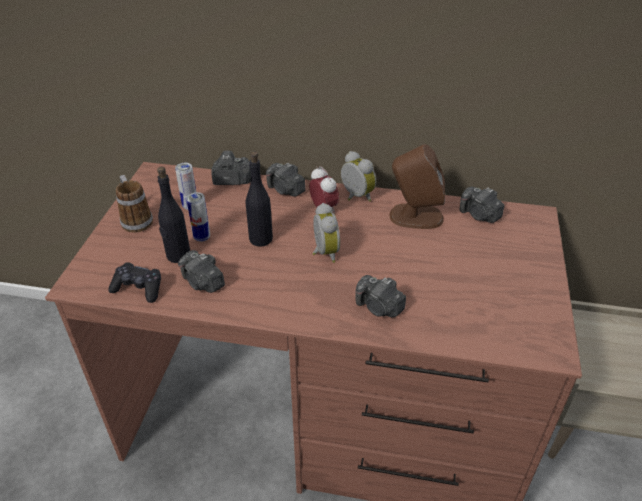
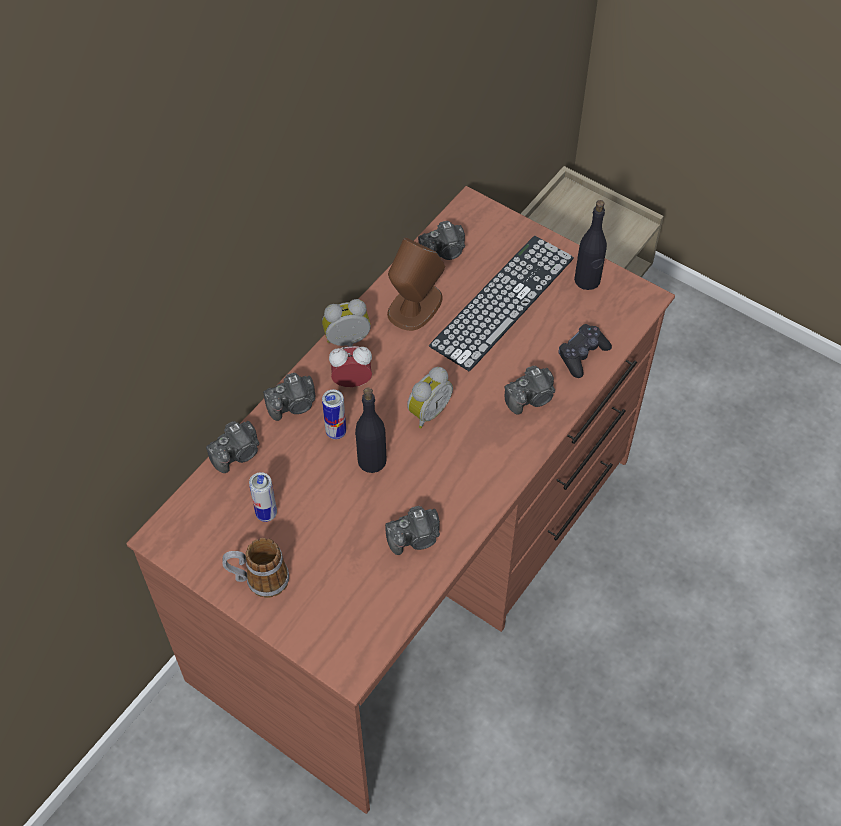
camera: 65 degrees left, 15 degrees up
black game controller [108,262,161,303] -> black game controller moved to [558,324,612,378]
black bottle [157,167,190,263] -> black bottle moved to [574,200,607,290]
can [186,192,210,242] -> can moved to [322,390,346,439]
camera [211,151,251,185] -> camera turned 150 degrees counterclockwise [206,421,259,473]
alarm clock [312,203,340,263] -> alarm clock turned 120 degrees clockwise [407,367,453,428]
none -> keyboard [429,236,574,372]

